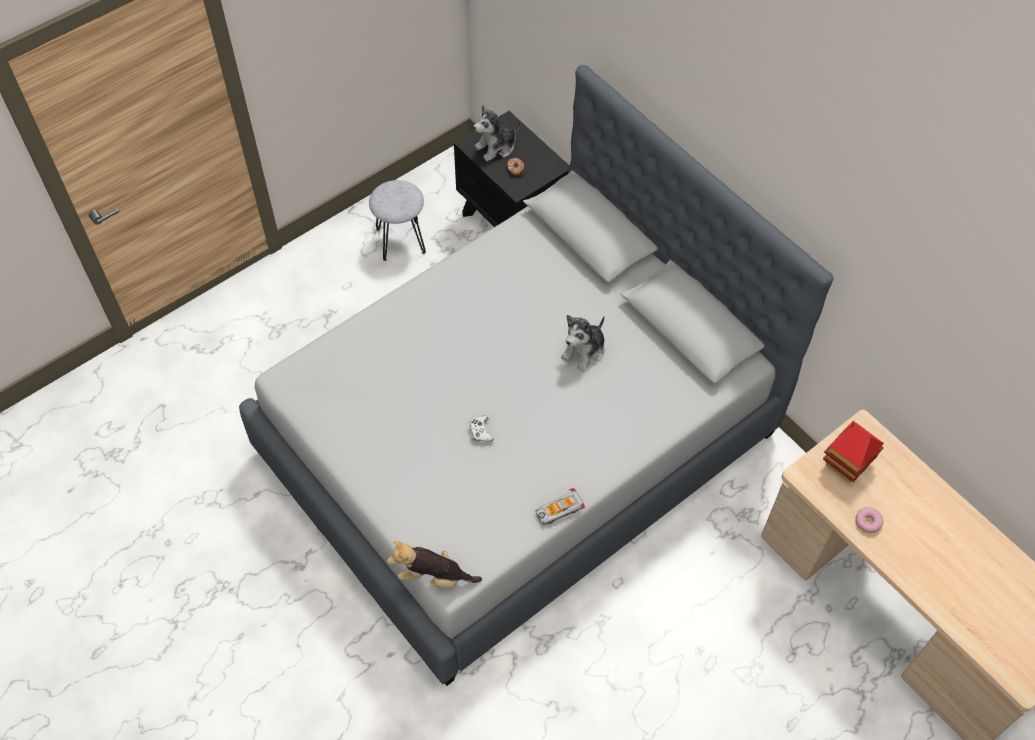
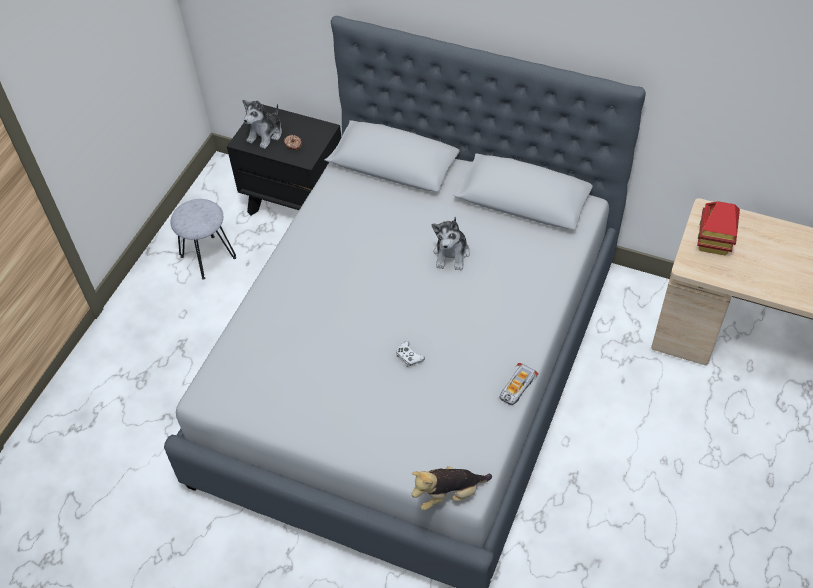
camera: 25 degrees left, 5 degrees down
donut [855,507,883,533] -> none

